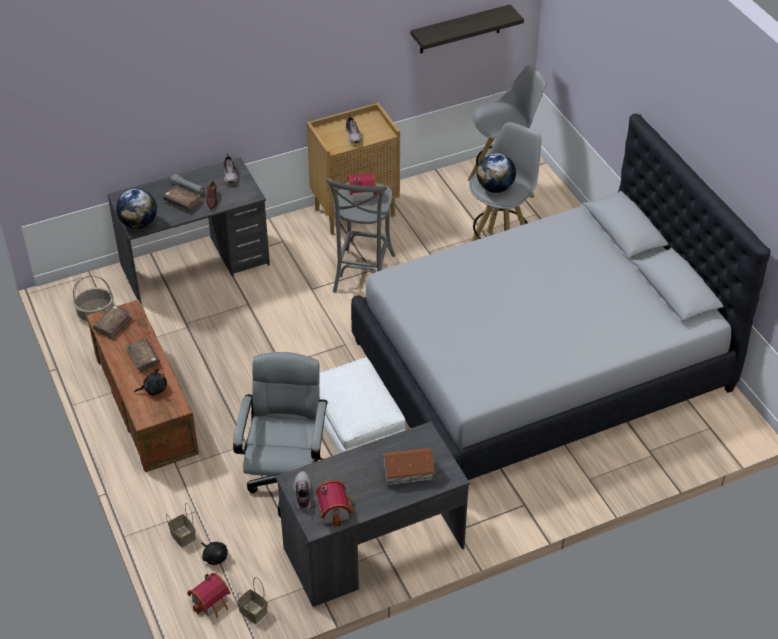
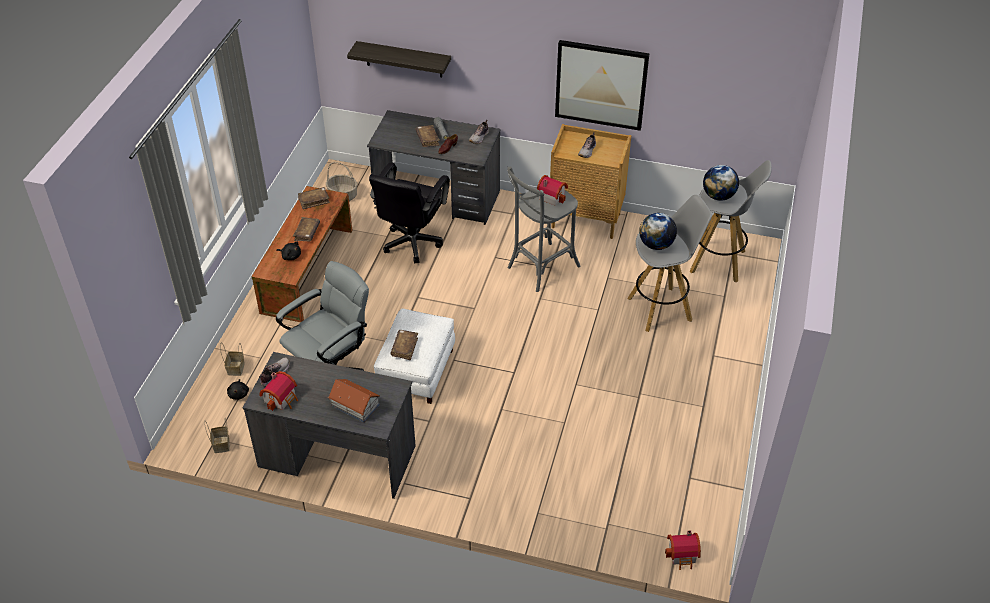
camera: 40 degrees right, 0 degrees up
globe [116,189,157,229] -> globe moved to [703,165,739,201]
toy house [187,573,230,618] -> toy house moved to [665,530,701,570]
grey bed [351,114,771,480] -> none
shelf [411,5,524,53] -> shelf moved to [347,41,451,77]
none -> black office chair [369,163,450,263]
none -> brown book [390,330,418,360]
none -> picture [555,40,649,131]

